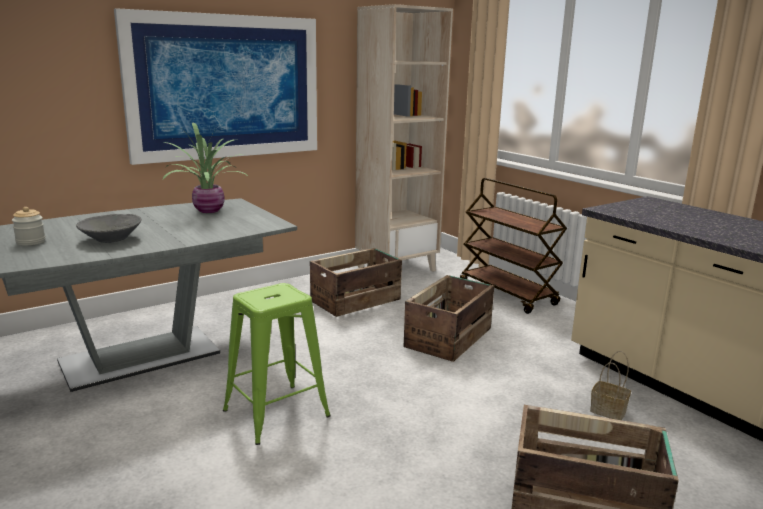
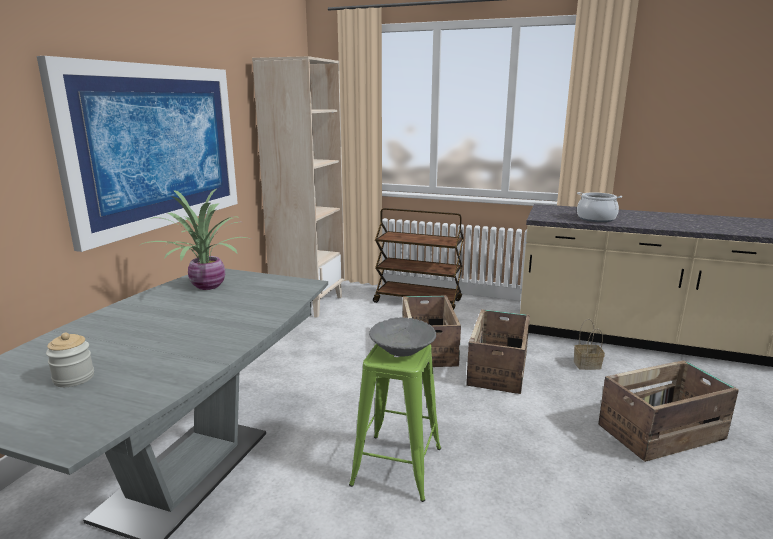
camera: 35 degrees left, 0 degrees up
grey bowl [76,214,141,243] -> grey bowl moved to [369,317,436,357]
crate [310,248,402,317] -> crate moved to [466,309,530,394]
none -> cooking pot [577,192,622,222]

